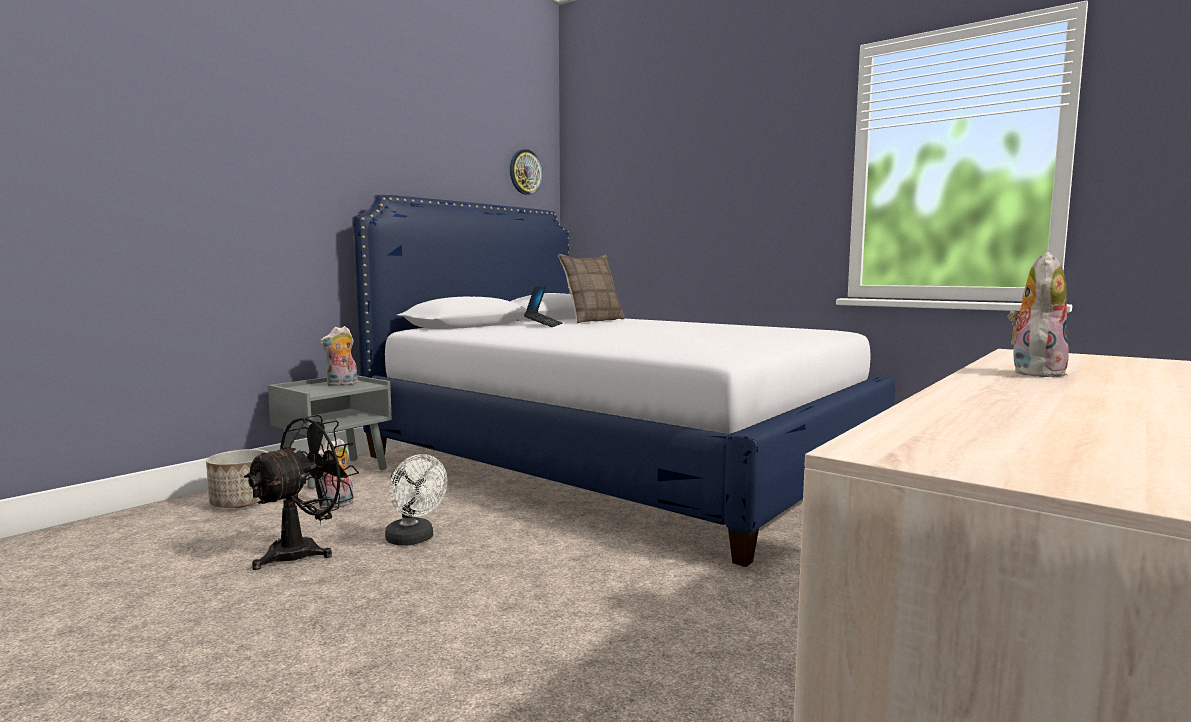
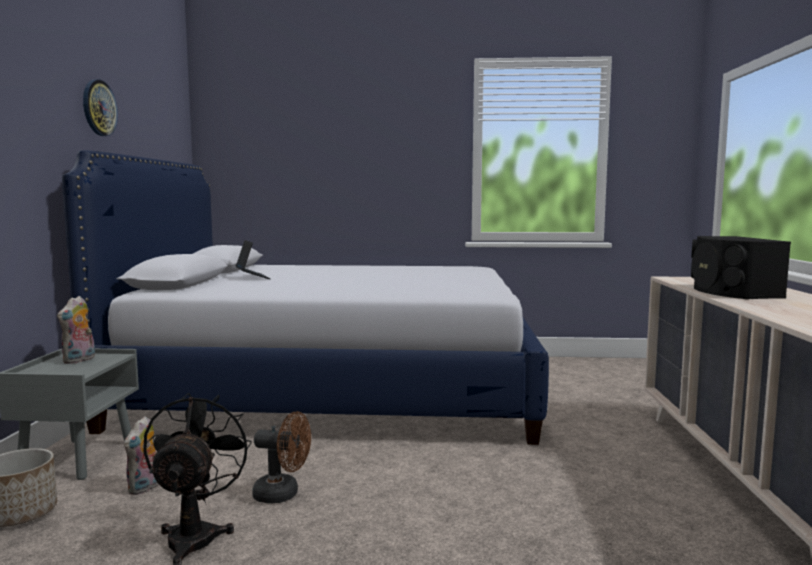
camera: 35 degrees left, 0 degrees up
white fan [385,454,447,546] -> brown fan [252,411,311,503]
wall clock [510,149,543,195] -> wall clock moved to [83,79,118,136]
pillow [558,254,625,324] -> none
plush toy [1008,252,1069,377] -> black speaker [691,236,791,299]

